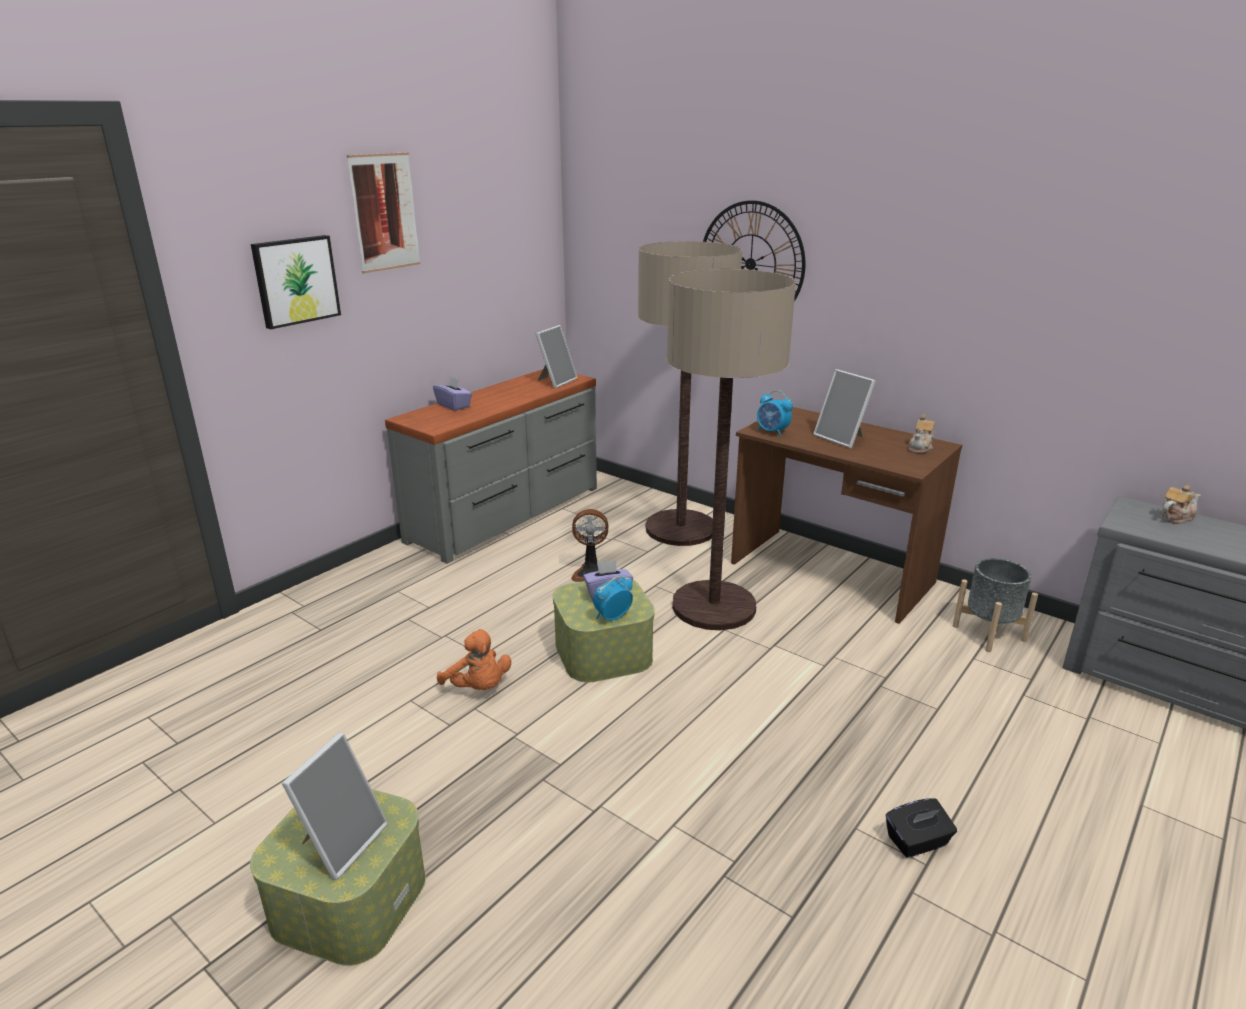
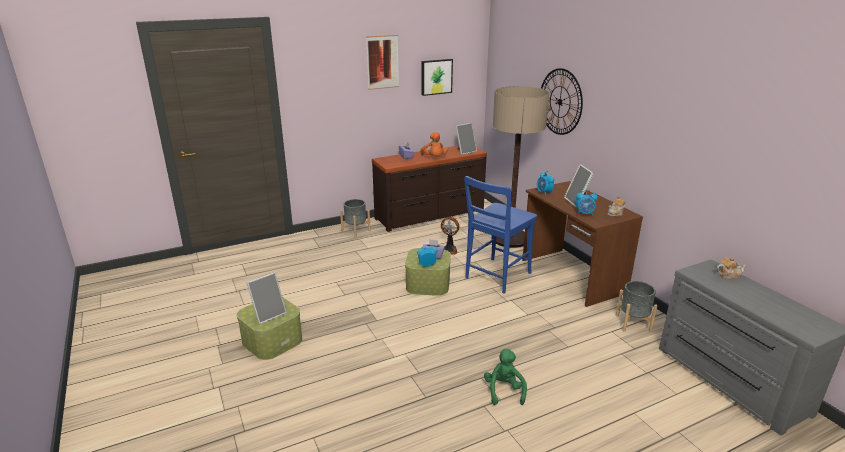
camera: 25 degrees right, 0 degrees up
picture [251,235,341,329] -> picture moved to [421,59,453,96]
grey dresser [385,369,597,564] -> brown dresser [372,145,487,232]
orange plush toy [437,629,511,690] -> orange plush toy moved to [420,132,448,156]
floor lamp [667,269,796,630] -> blue chair [464,176,537,294]
black tissue box [886,798,957,858] -> green plush toy [484,349,527,405]
none -> grey planter [340,199,371,238]
none -> alarm clock [576,190,598,216]

